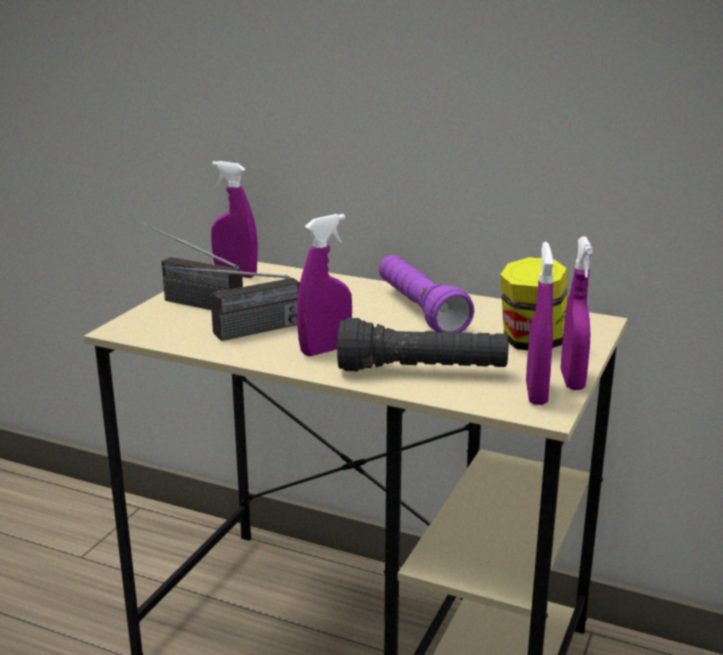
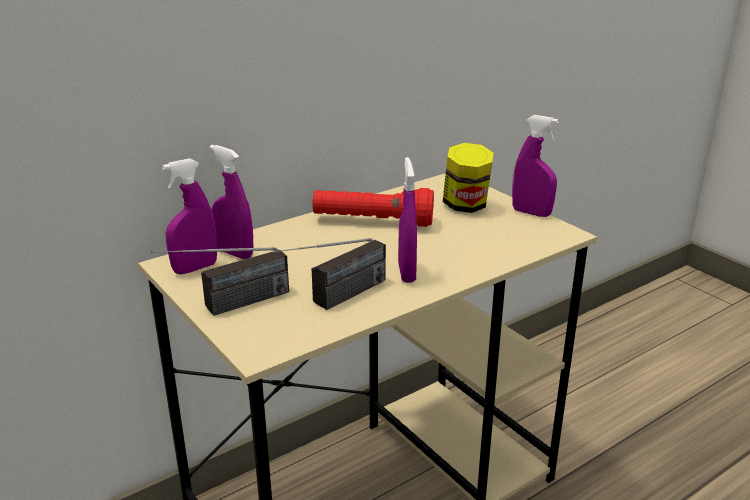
camera: 60 degrees left, 5 degrees up
radio [161,265,300,341] -> radio turned 45 degrees clockwise [273,238,386,310]
black flashlight [337,318,508,372] -> none
purple flashlight [379,255,474,333] -> red flashlight [312,188,434,227]
purple spray bottle [526,242,554,405] -> purple spray bottle moved to [210,145,254,259]

